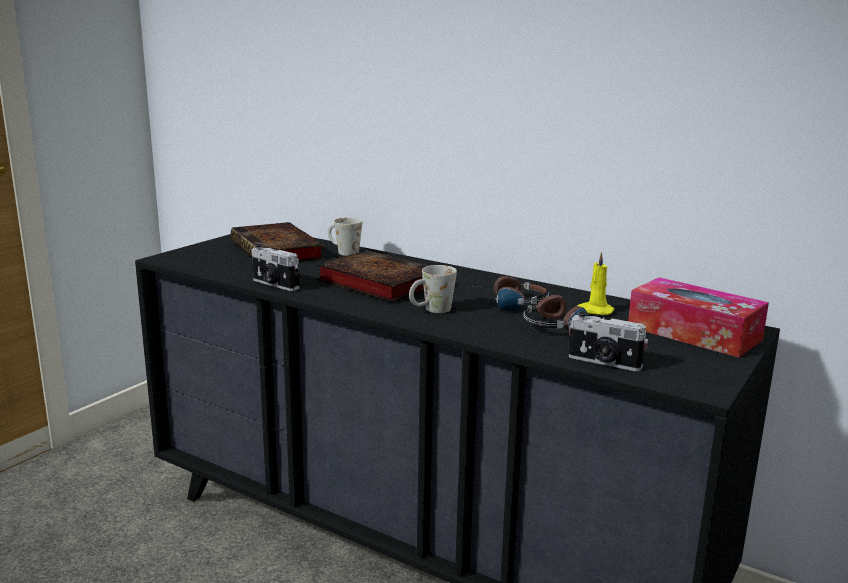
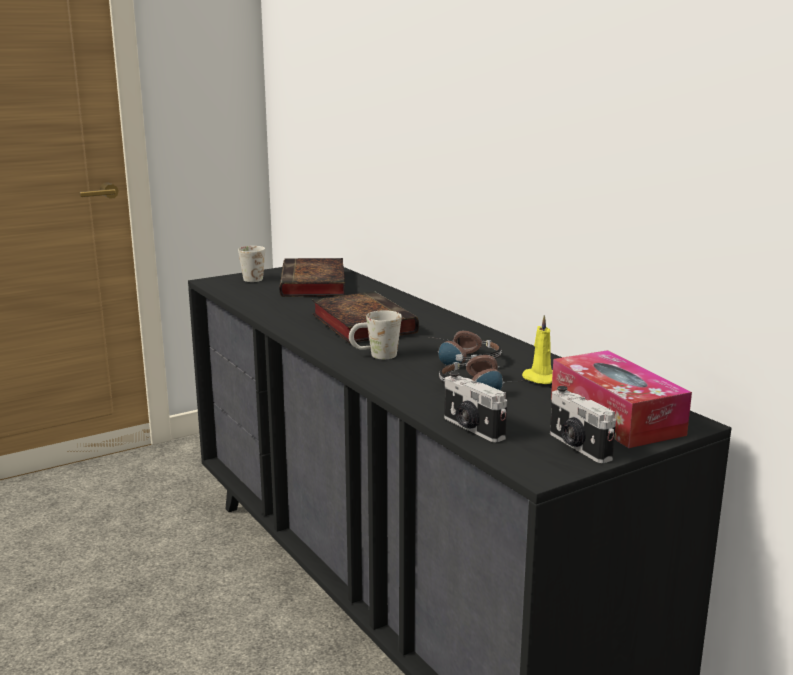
camera: 25 degrees right, 0 degrees up
camera [251,244,300,291] -> camera moved to [550,386,616,463]
white mug [328,217,362,256] -> white mug moved to [238,246,265,282]

